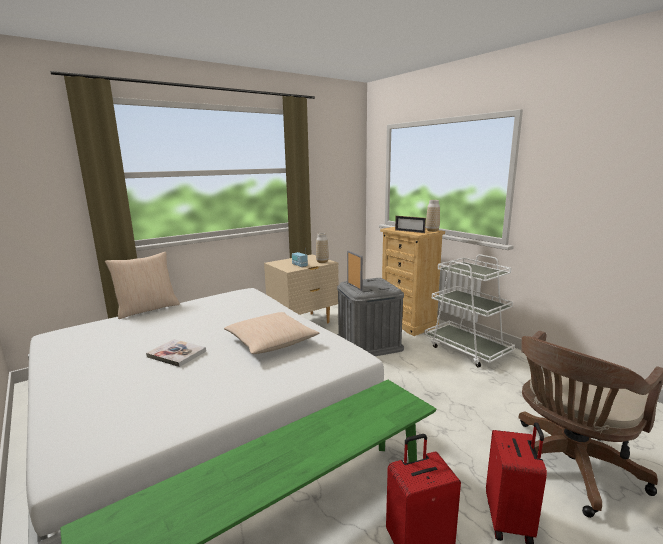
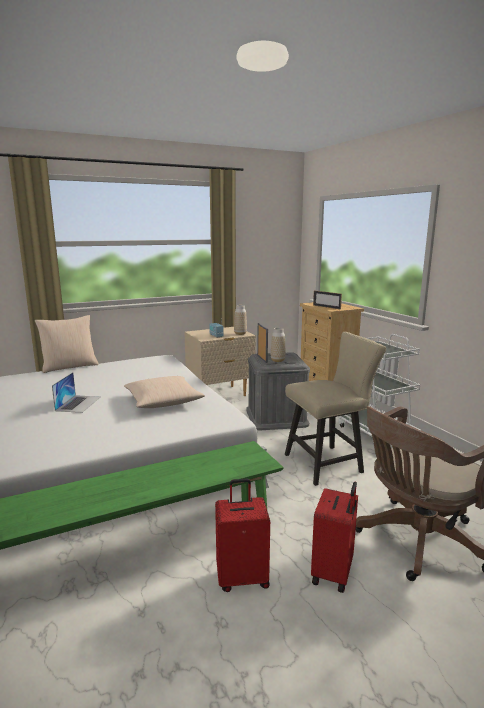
camera: 10 degrees right, 0 degrees up
book [146,339,206,367] -> laptop [52,372,100,413]
vase [426,200,440,232] -> vase moved to [271,328,285,362]
none -> beige chair [285,332,386,486]

